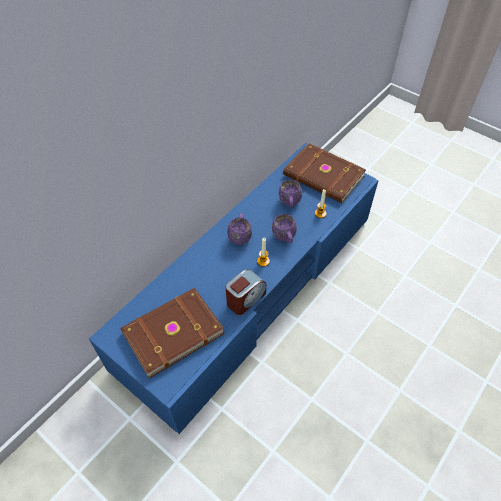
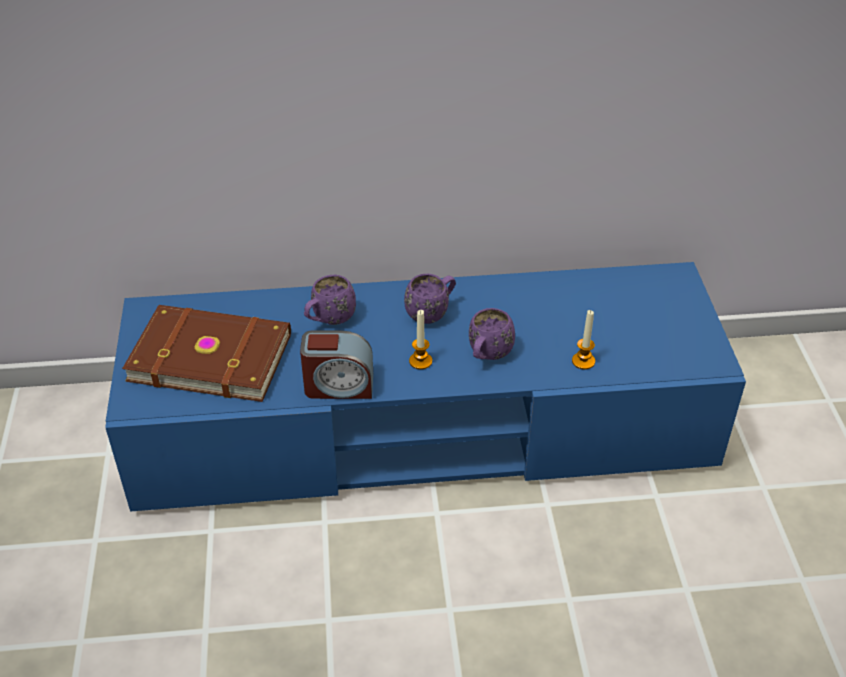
camera: 45 degrees right, 10 degrees down
purple mug [279,180,302,207] -> purple mug moved to [304,275,356,325]
brown book [283,143,366,203] -> none

